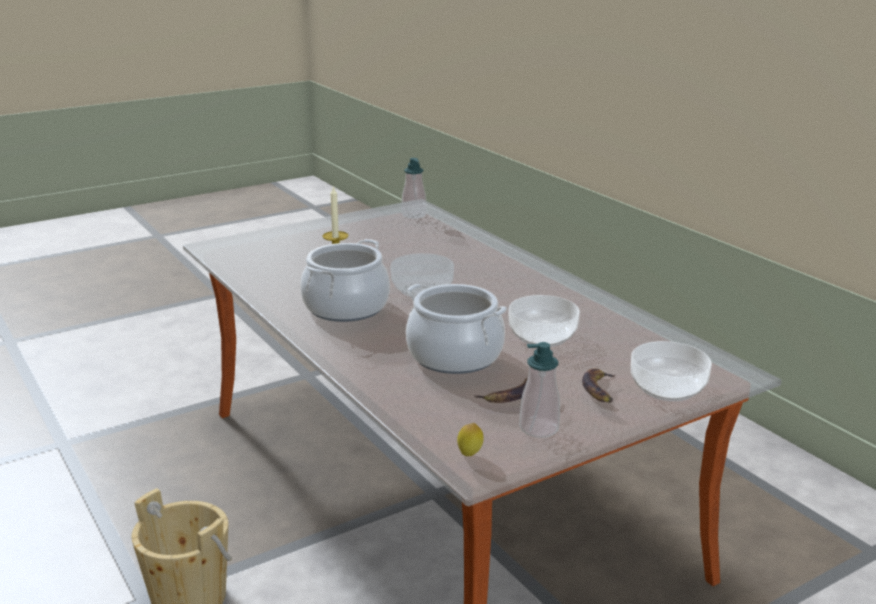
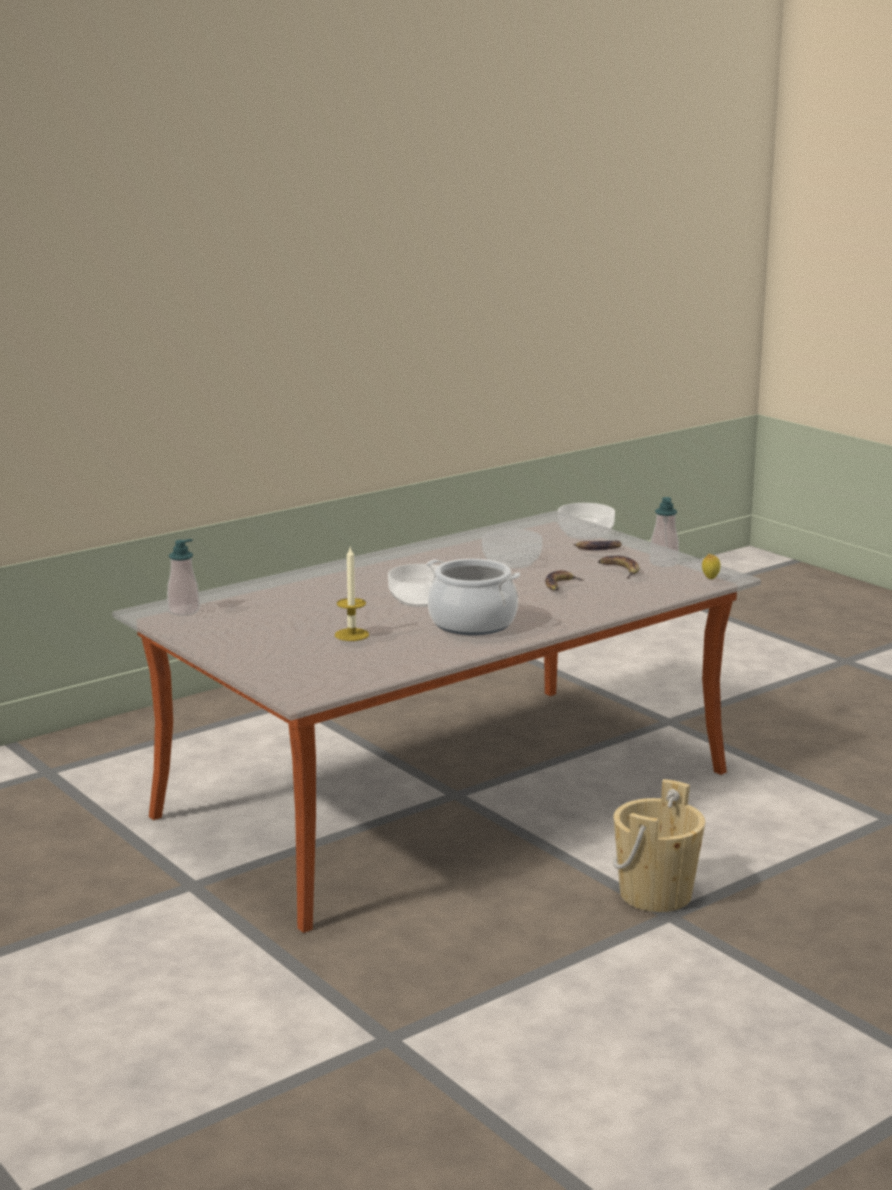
camera: 95 degrees left, 5 degrees down
cooking pot [406,284,507,374] -> banana [545,571,583,591]

